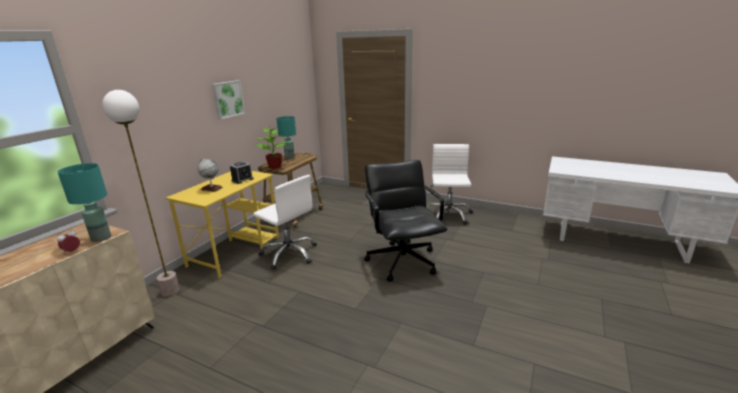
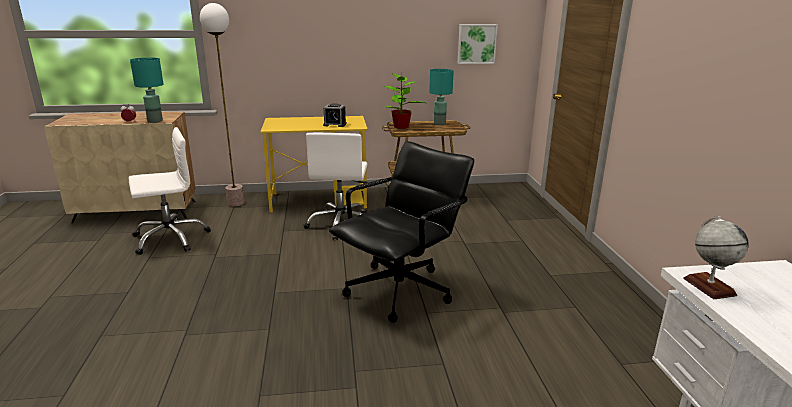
camera: 55 degrees right, 0 degrees up
globe [198,159,223,192] -> globe moved to [683,216,749,299]
picture [212,80,245,119] -> picture moved to [458,24,498,64]
white office chair [426,144,473,225] -> white office chair moved to [129,127,211,255]

